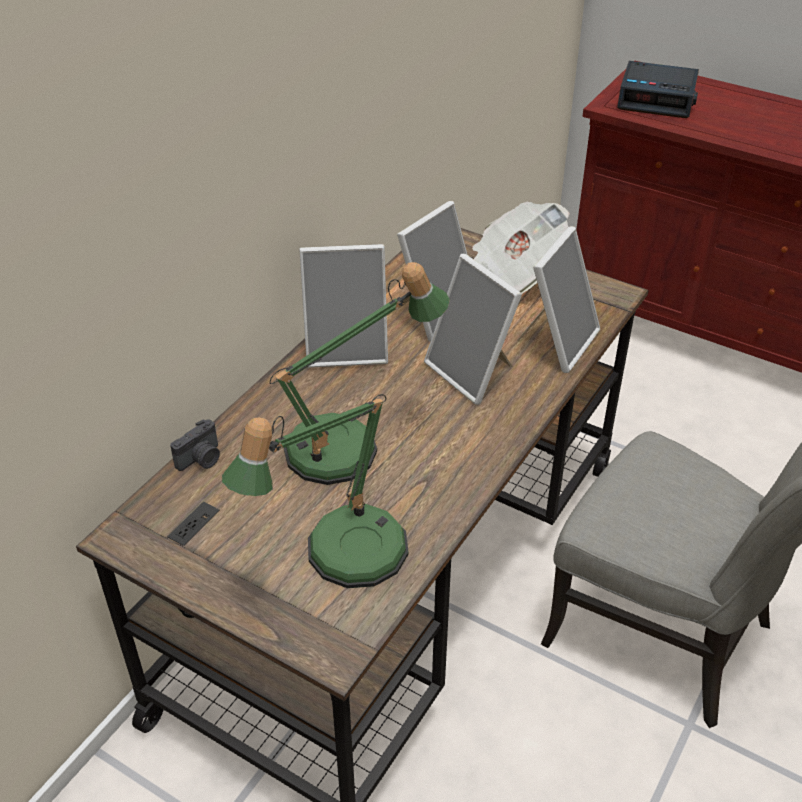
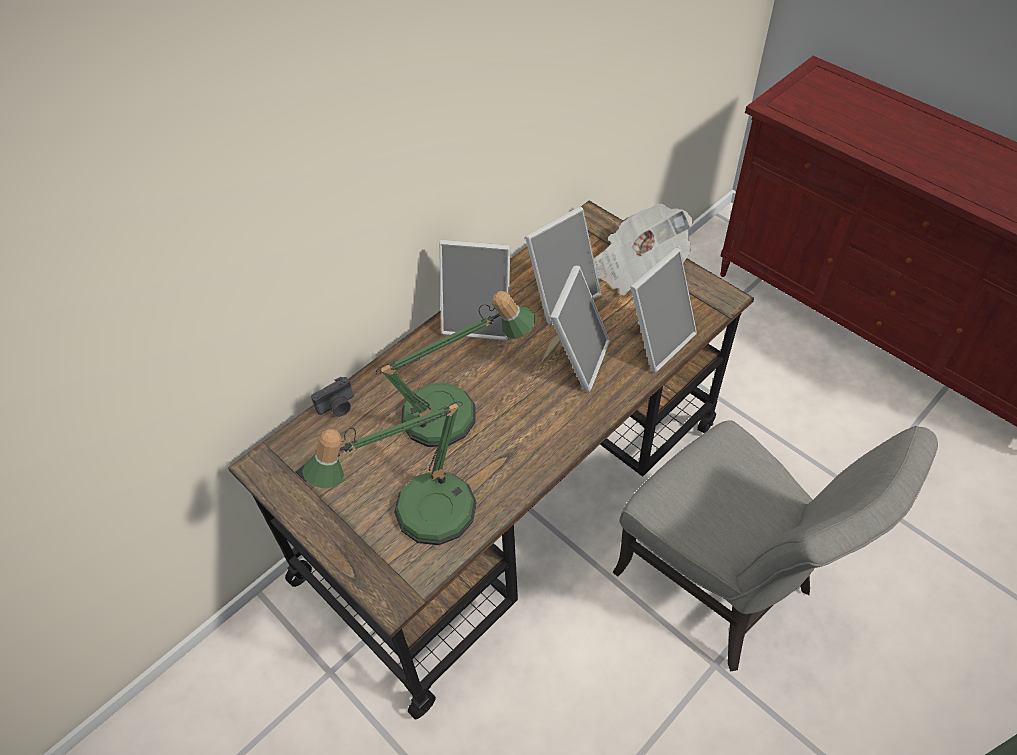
camera: 15 degrees right, 10 degrees up
picture frame [424,254,522,405] -> picture frame turned 135 degrees counterclockwise [541,265,610,392]
alarm clock [617,61,699,118] -> none

